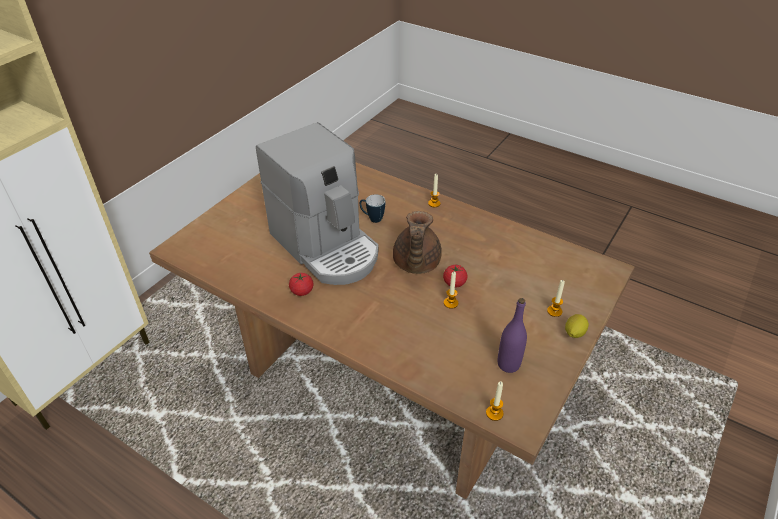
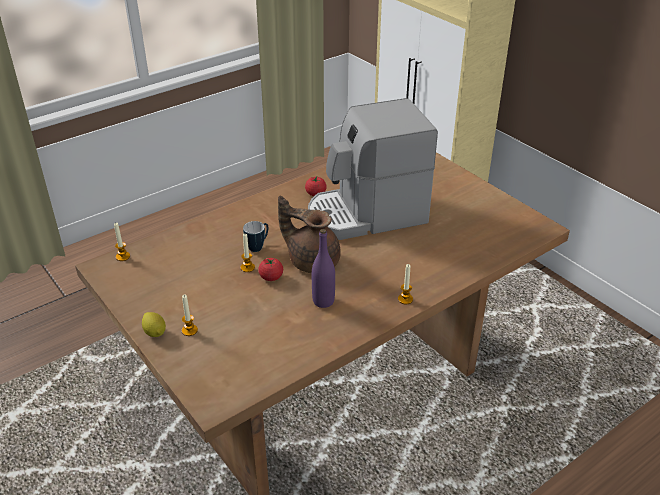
camera: 110 degrees right, 5 degrees down
mug [360,194,385,223] -> mug moved to [243,221,269,252]
purple bottle [498,298,527,373] -> purple bottle moved to [312,229,335,308]

